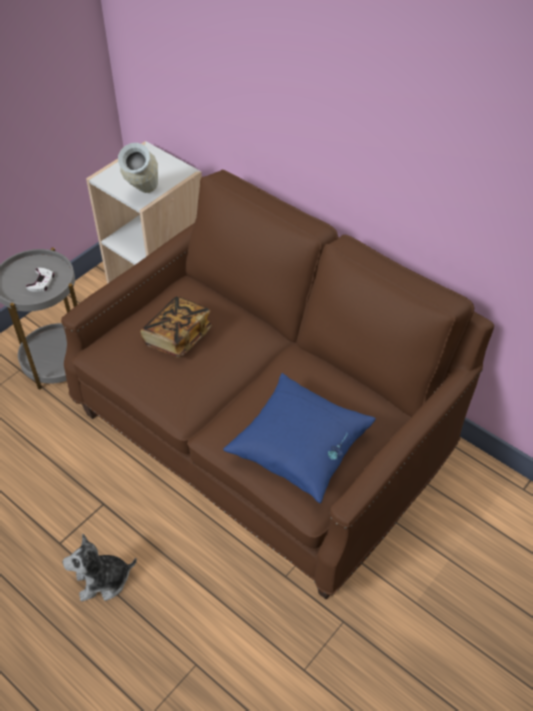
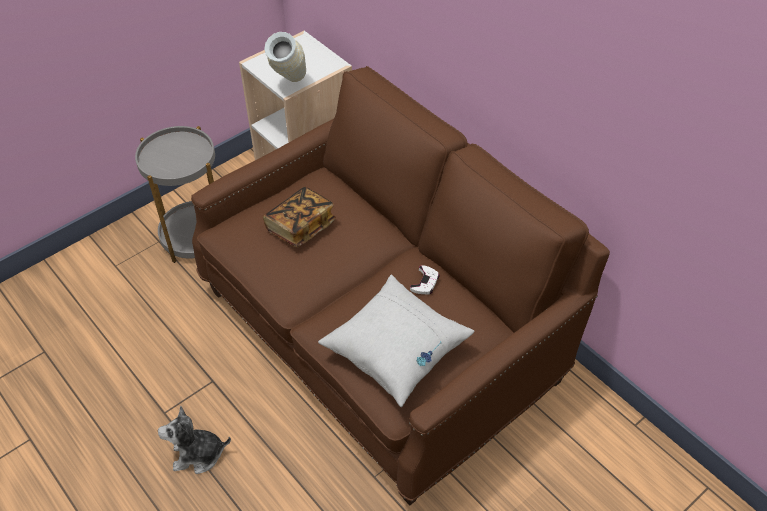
camera: 10 degrees right, 0 degrees up
white game controller [26,268,54,292] -> white game controller moved to [410,265,440,294]
blue pillow [223,373,376,503] -> grey pillow [318,275,475,407]

